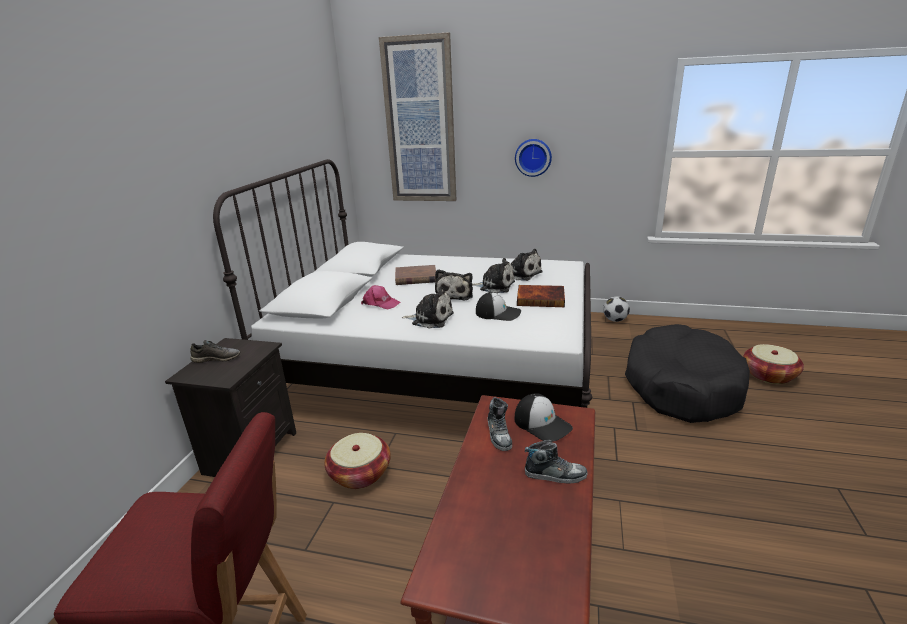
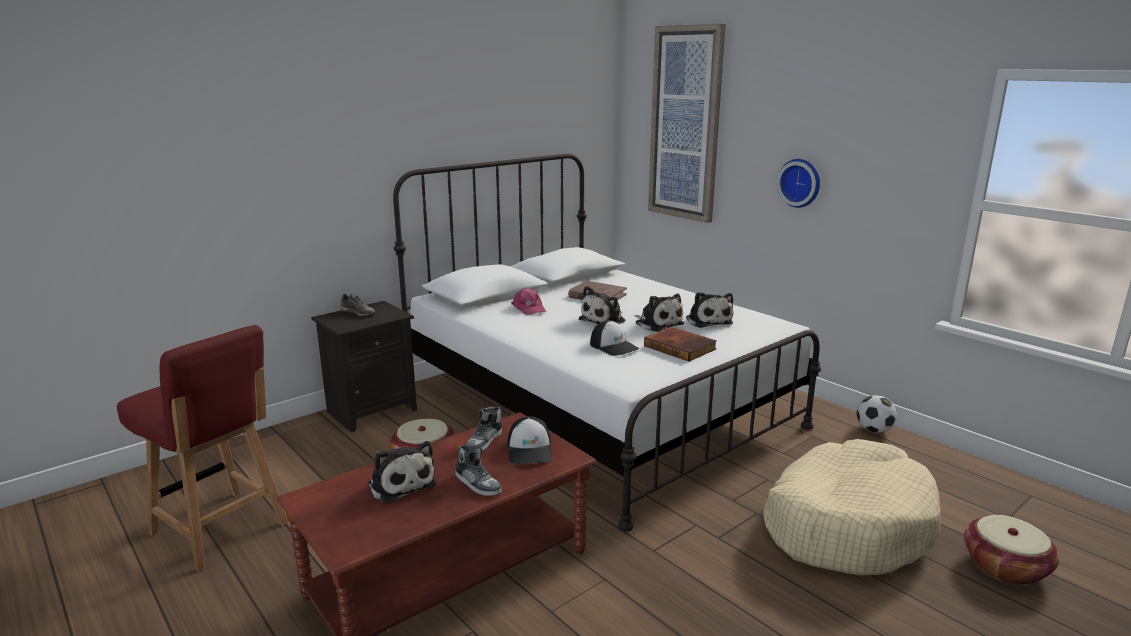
camera: 35 degrees right, 5 degrees down
plush toy [401,287,454,328] -> plush toy moved to [368,441,436,504]
black dog bed [625,324,750,423] -> beige dog bed [763,439,941,575]

